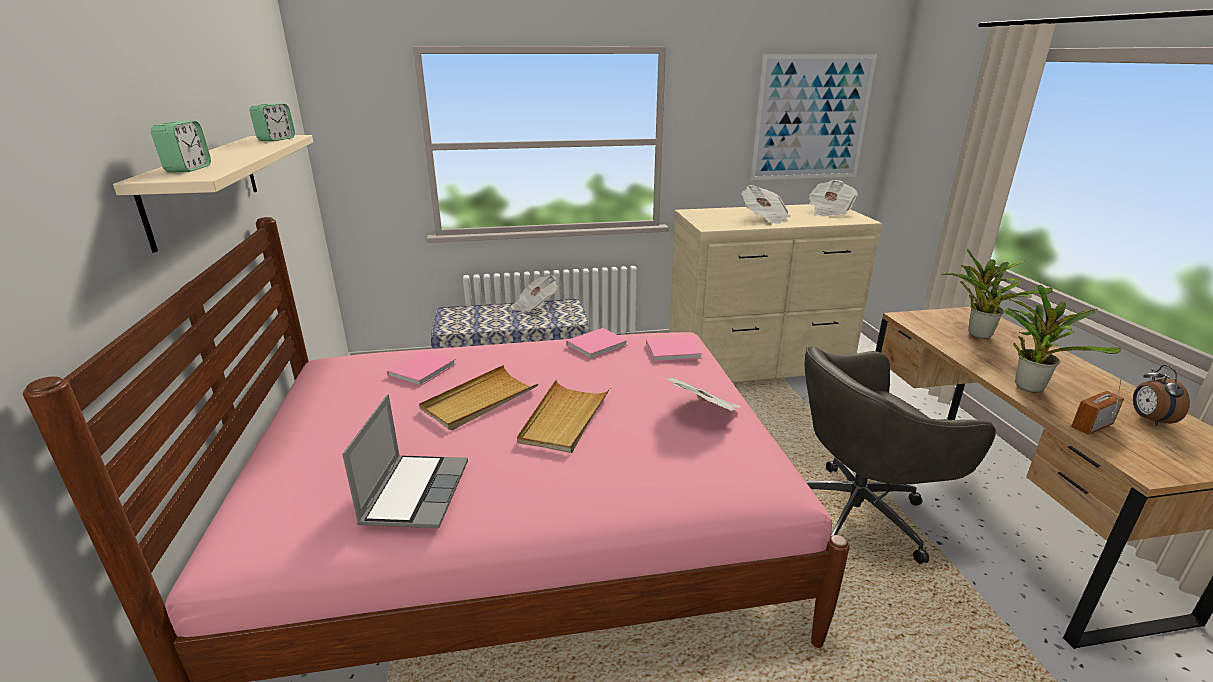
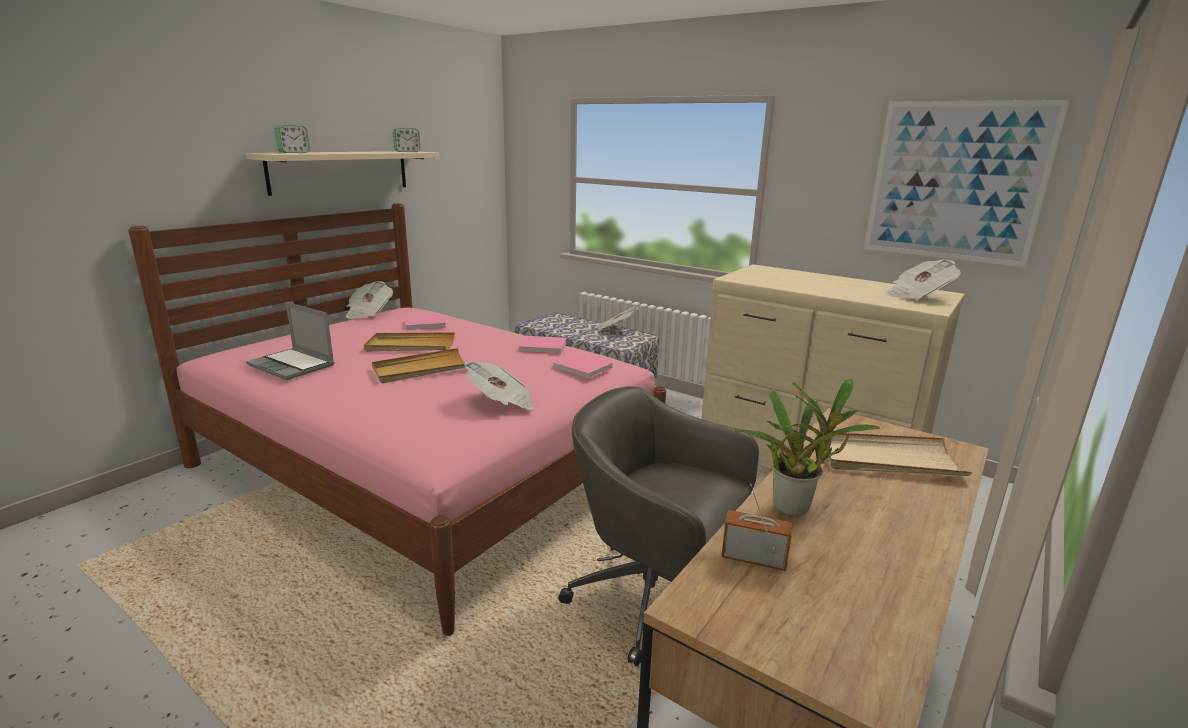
camera: 45 degrees right, 5 degrees down
laptop [342,394,468,528] -> laptop turned 75 degrees clockwise [246,302,335,380]
newspaper [742,185,791,224] -> newspaper moved to [346,281,393,319]
potted plant [941,249,1053,339] -> beige tray [828,433,973,476]
alarm clock [1133,365,1190,426] -> none

